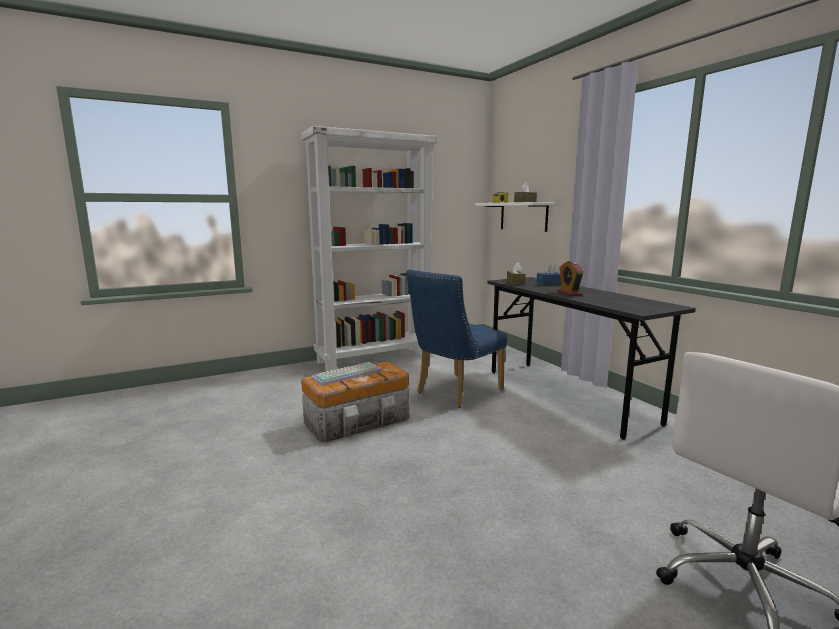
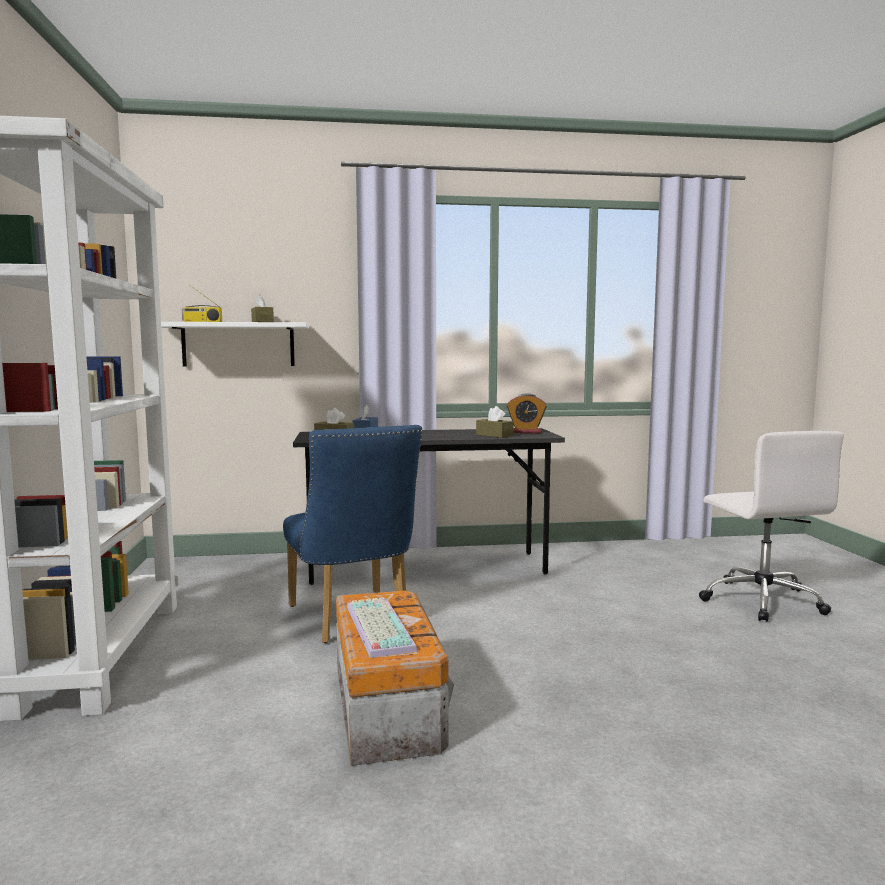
camera: 70 degrees left, 5 degrees down
alarm clock [557,261,584,296] -> alarm clock moved to [507,393,547,433]
none -> brown tissue box [476,406,514,438]

